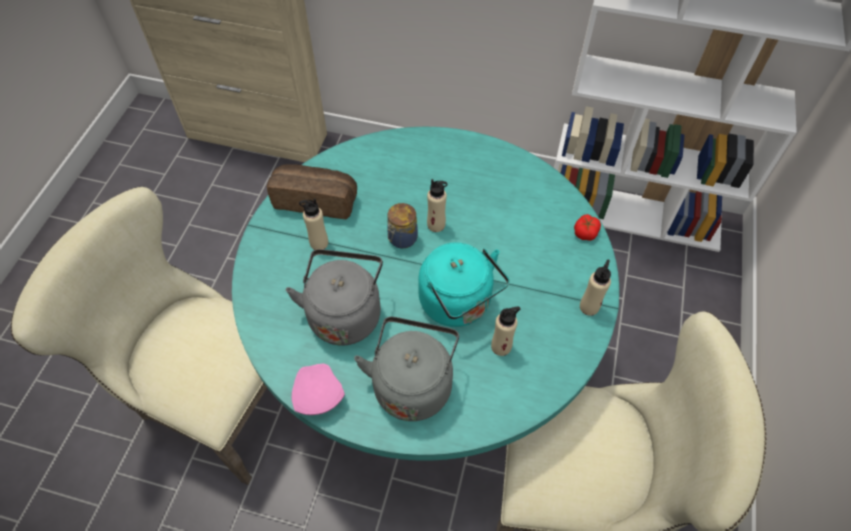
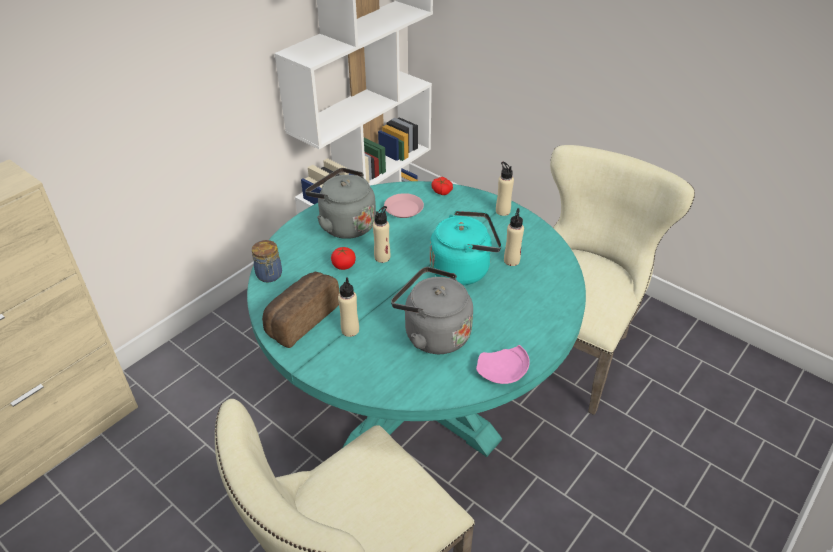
camera: 65 degrees left, 15 degrees down
grey kettle [354,317,459,421] -> grey kettle moved to [305,168,376,239]
jar [387,203,418,248] -> jar moved to [252,240,282,283]
none -> tomato [331,247,356,270]
none -> pink plate [384,193,424,218]

